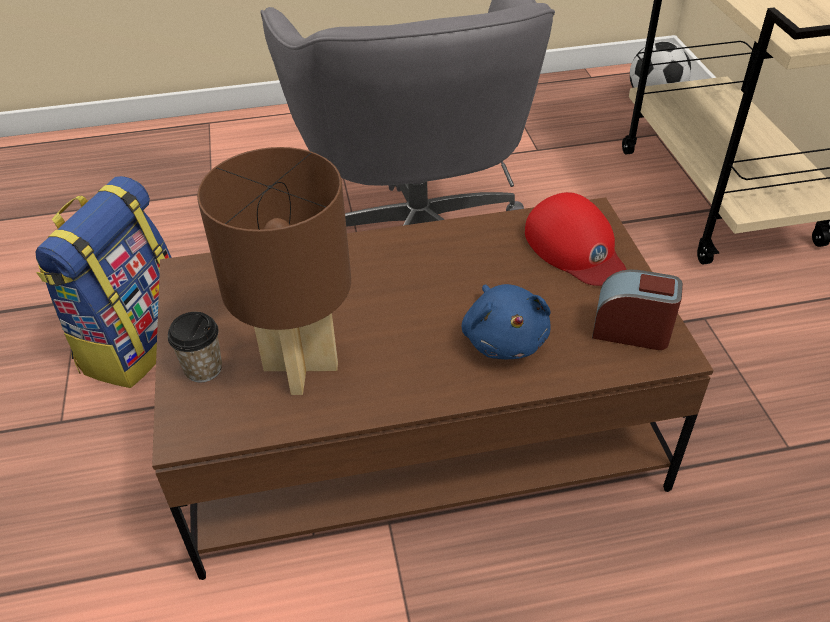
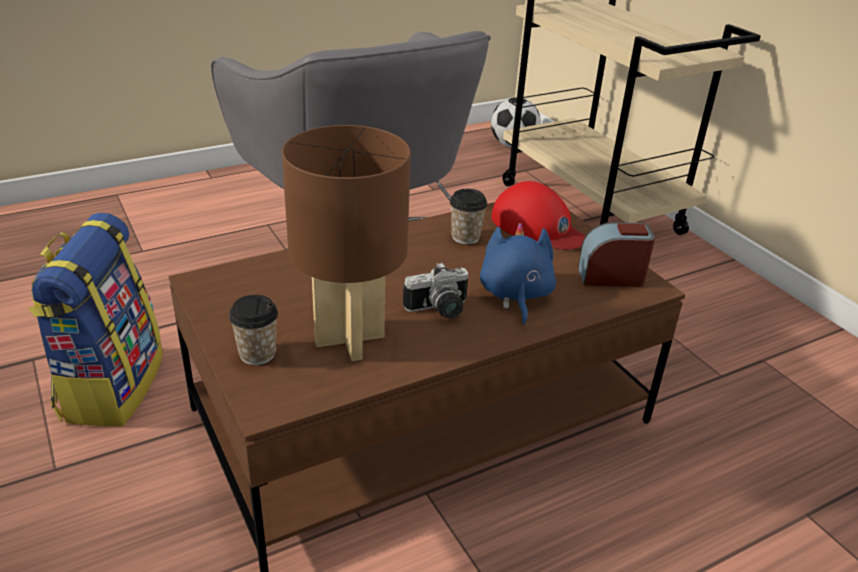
camera: 20 degrees left, 10 degrees down
blue plush toy [462,284,550,359] -> blue plush toy turned 150 degrees counterclockwise [480,223,556,326]
none -> camera [403,262,469,319]
none -> cup [450,189,487,244]

